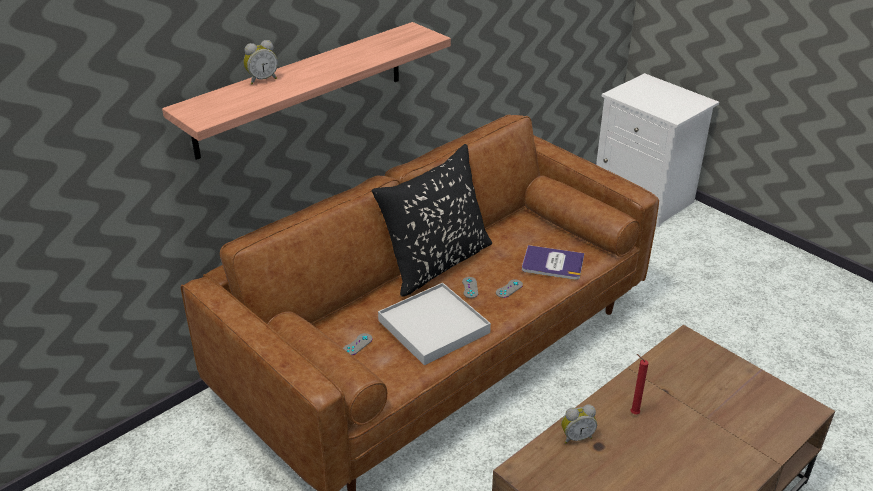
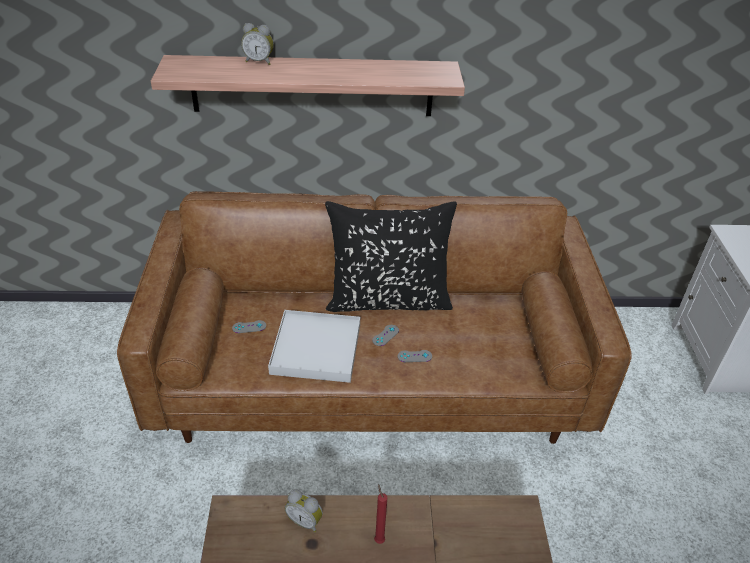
camera: 40 degrees right, 5 degrees up
book [522,245,584,280] -> none

